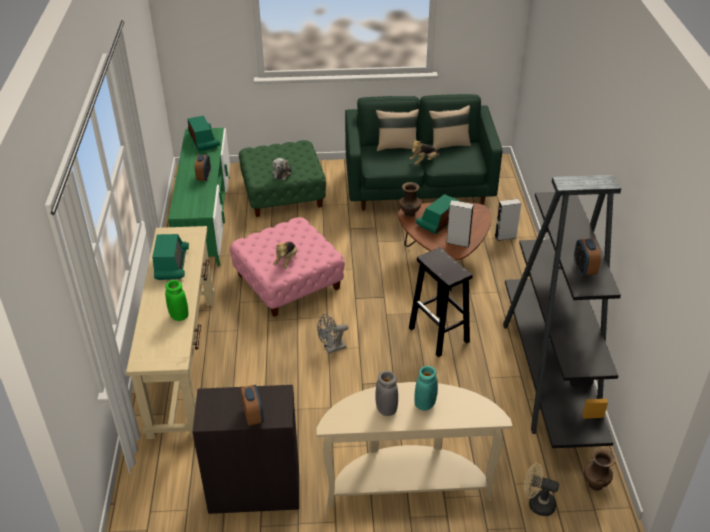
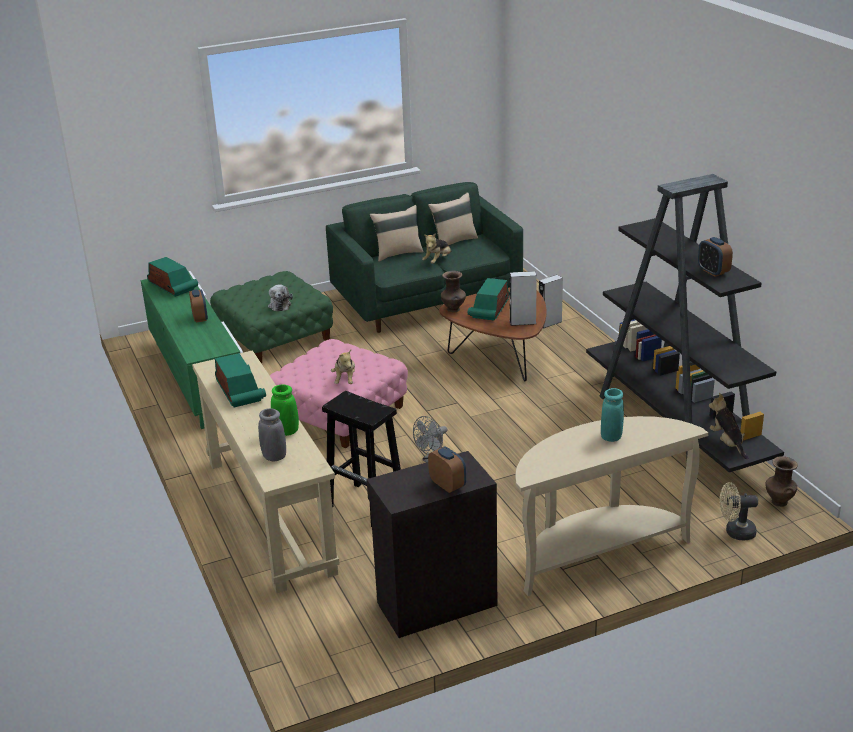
camera: 20 degrees left, 10 degrees down
grey vase [375,371,398,416] -> grey vase moved to [258,408,286,461]
black stool [409,247,473,357] -> black stool moved to [322,391,401,527]
none -> plush toy [709,393,749,460]

